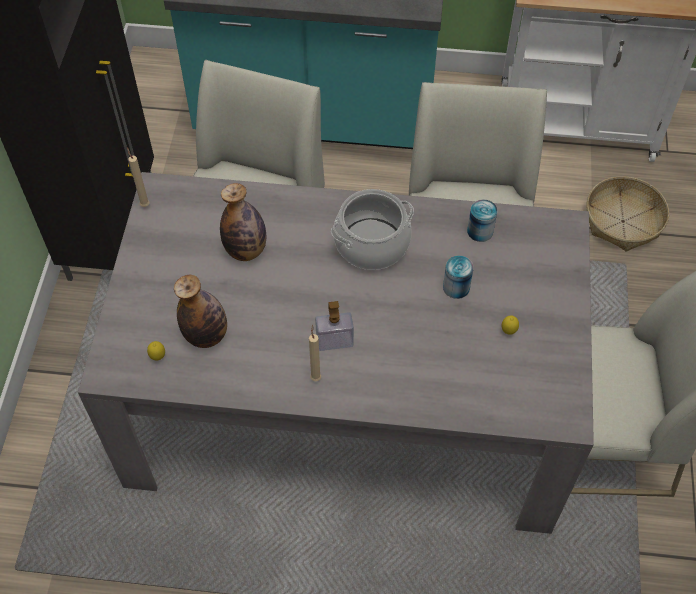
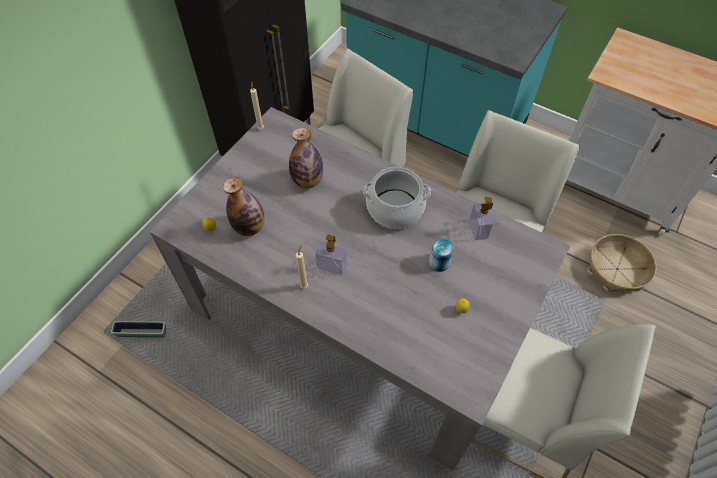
camera: 25 degrees right, 0 degrees up
can [467,199,497,242] -> soap dispenser [470,197,493,240]
none -> planter [111,321,166,337]

